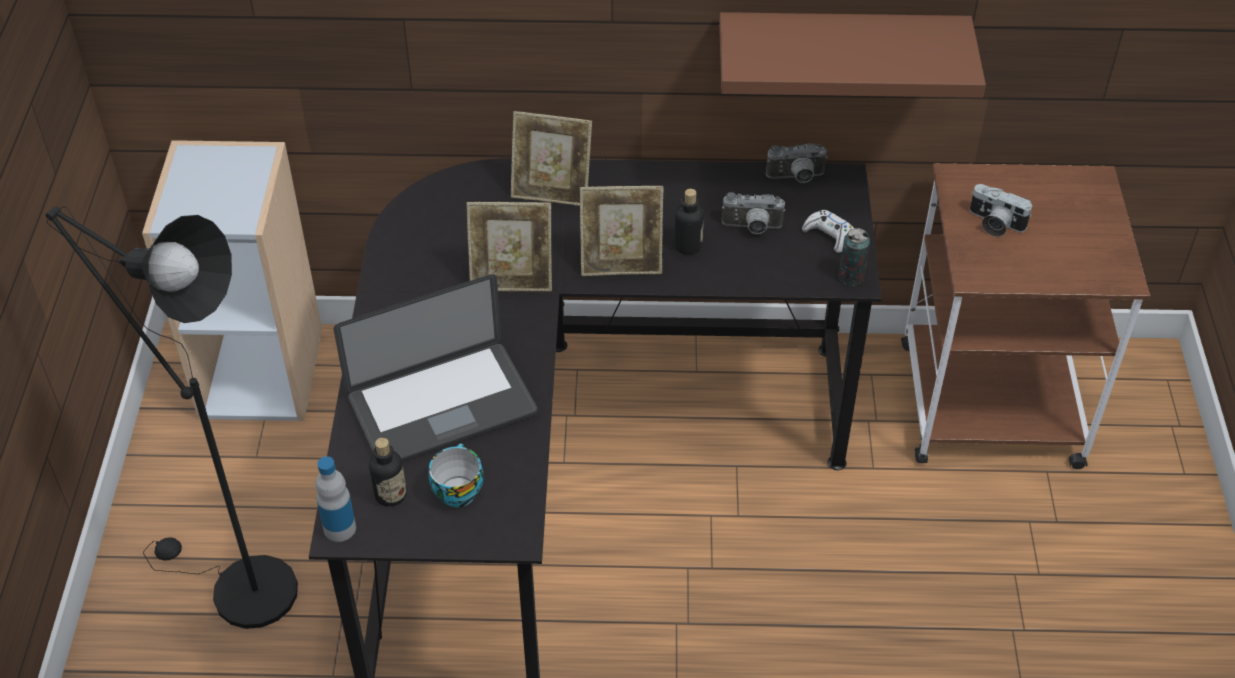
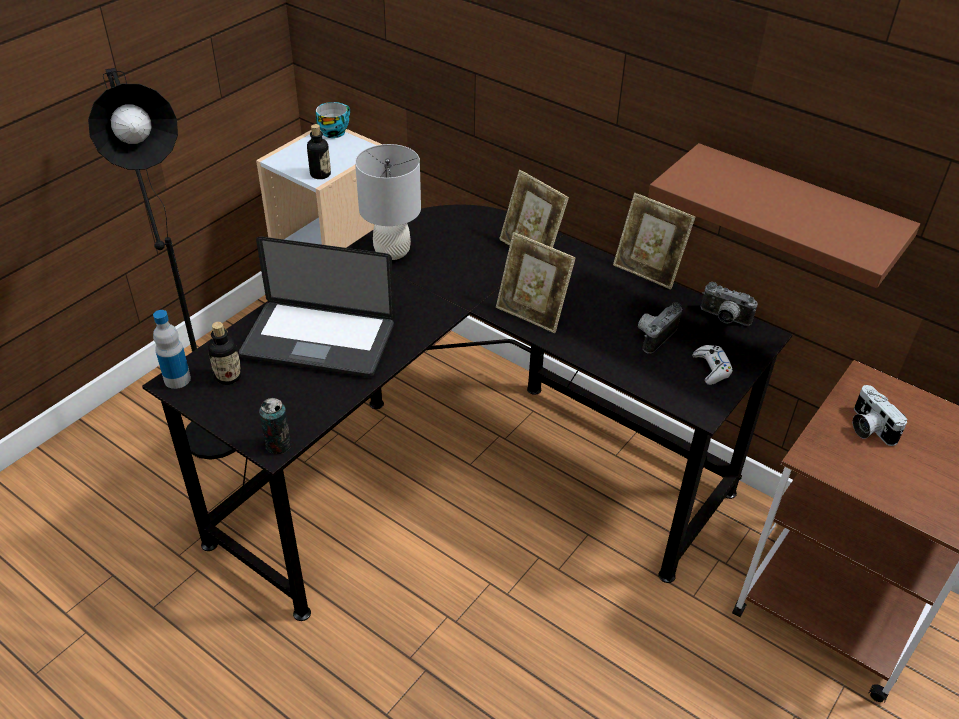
camera: 35 degrees right, 5 degrees down
cup [429,444,483,507] -> cup moved to [316,102,350,138]
picture frame [467,202,552,291] -> picture frame moved to [613,193,695,289]
bottle [674,189,704,255] -> bottle moved to [307,124,331,179]
camera [722,192,785,234] -> camera turned 90 degrees clockwise [638,302,682,354]
can [839,228,870,286] -> can moved to [259,398,291,454]
none -> grey table lamp [355,144,421,260]

